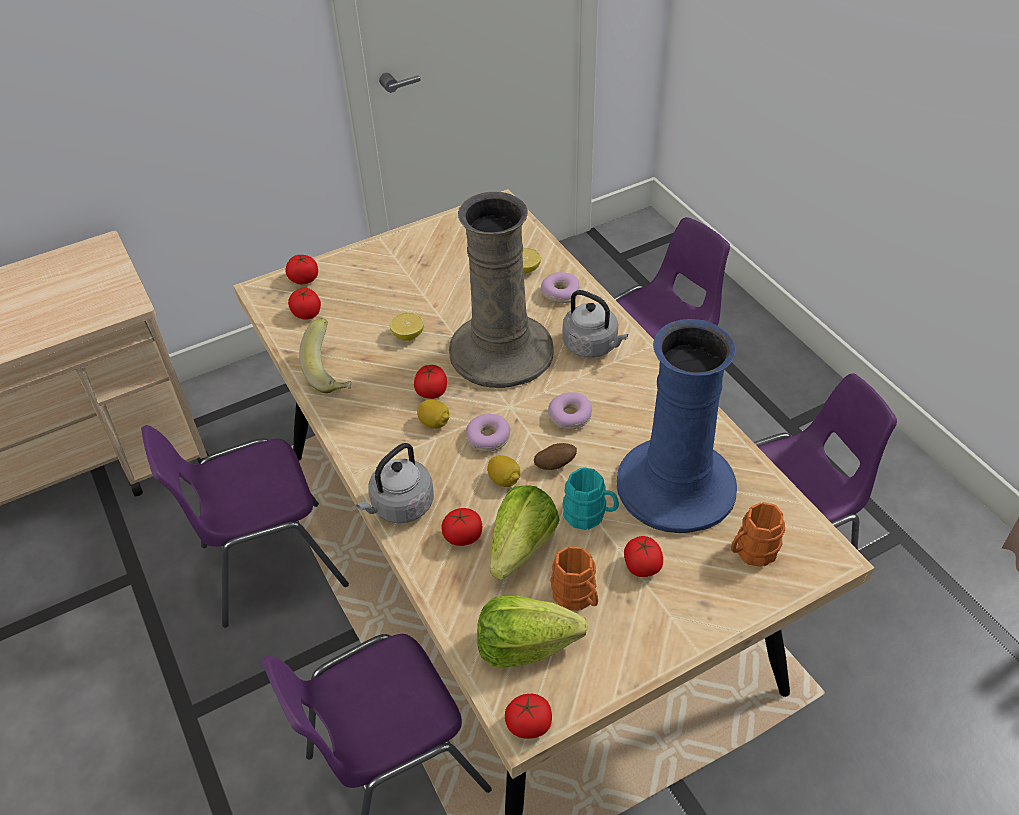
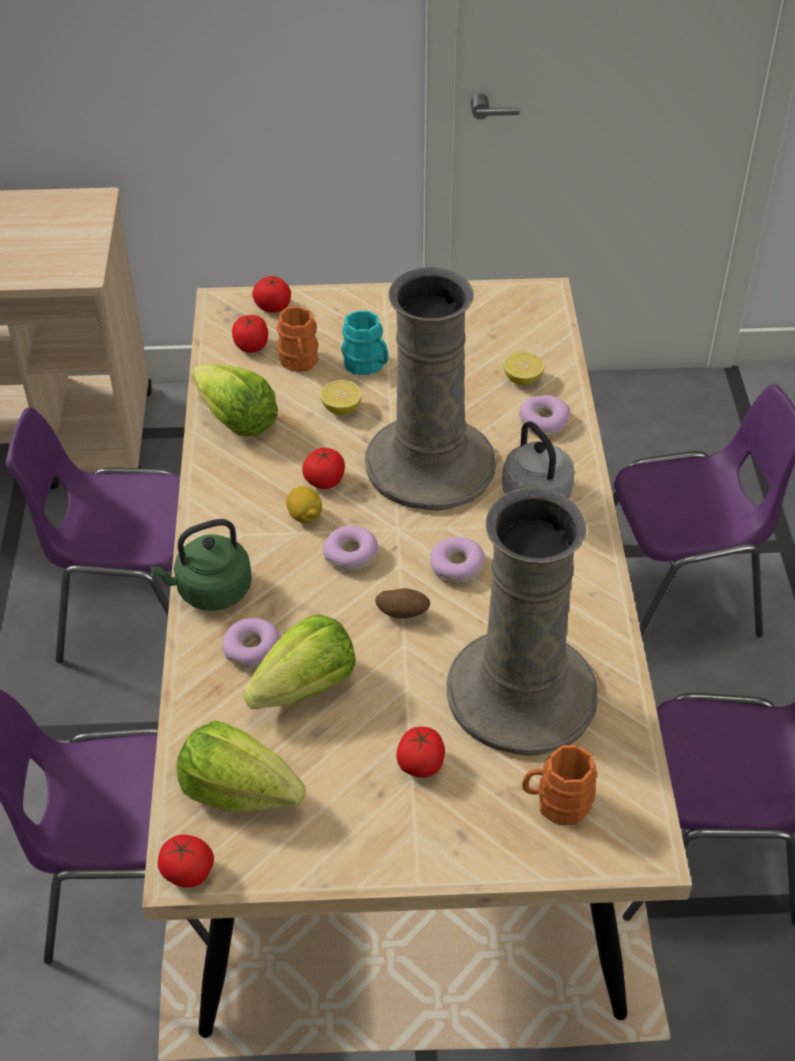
camera: 25 degrees right, 0 degrees up
banana [299,318,351,393] -> lettuce [191,364,278,436]
grey kettle [356,443,434,523] -> green kettle [150,519,252,611]
tomato [442,508,482,546] -> donut [222,618,281,668]
lemon [487,455,520,487] -> none
orange mug [550,546,598,611] -> orange mug moved to [277,306,318,372]
turquoise mug [562,467,619,530] -> turquoise mug moved to [341,310,389,375]
blue vase [617,319,737,533] -> beige vase [447,488,598,756]

